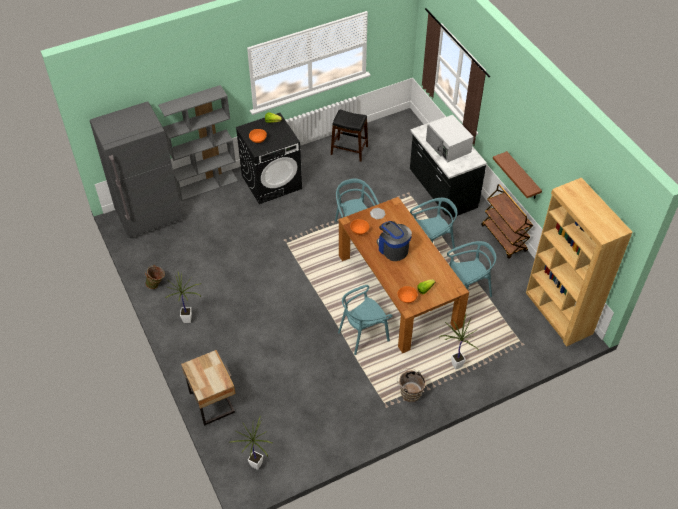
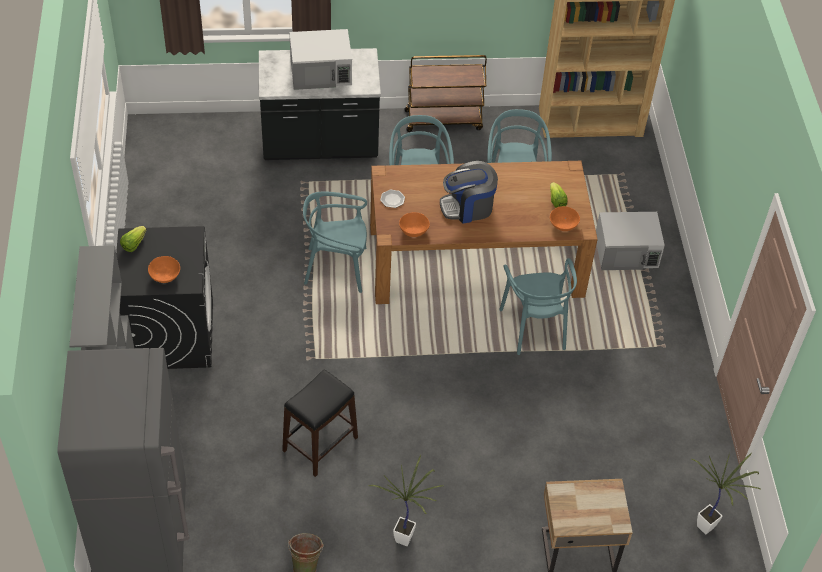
camera: 70 degrees left, 0 degrees up
black stool [331,109,368,162] -> black stool moved to [282,370,358,477]
brown bucket [397,368,426,402] -> none
potted plant [439,314,479,369] -> white microwave [596,212,665,270]
brown shelf [493,151,542,199] -> none

